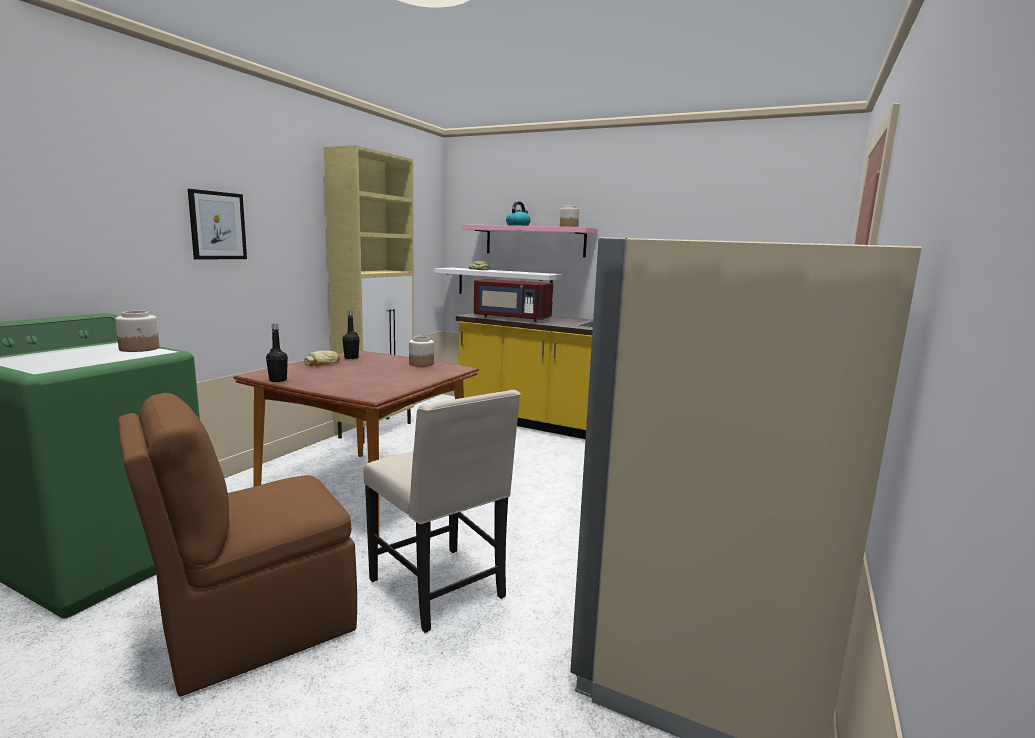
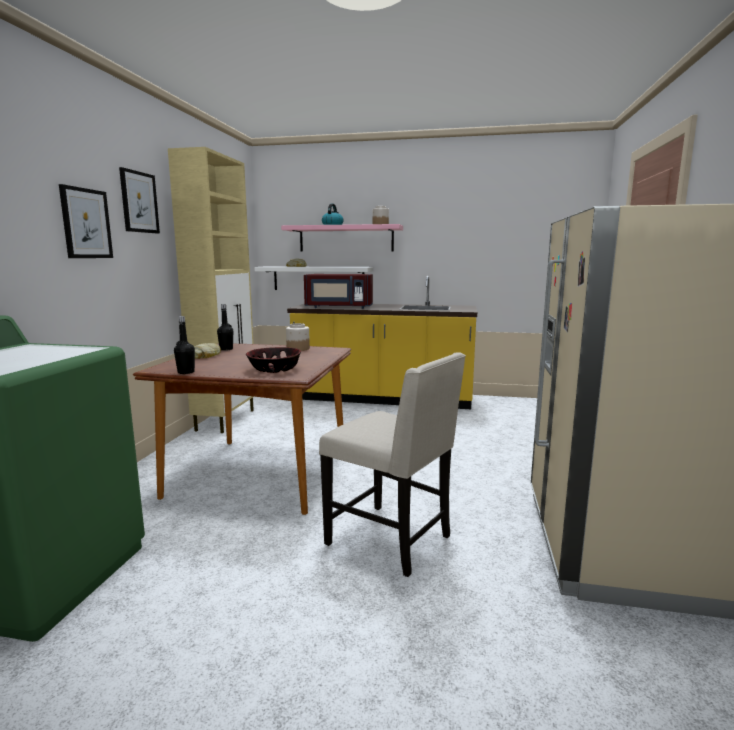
camera: 15 degrees left, 0 degrees up
jar [115,311,159,352] -> none
brown chair [118,393,357,697] -> none
none -> picture [119,167,160,234]
none -> bowl [246,347,301,373]

